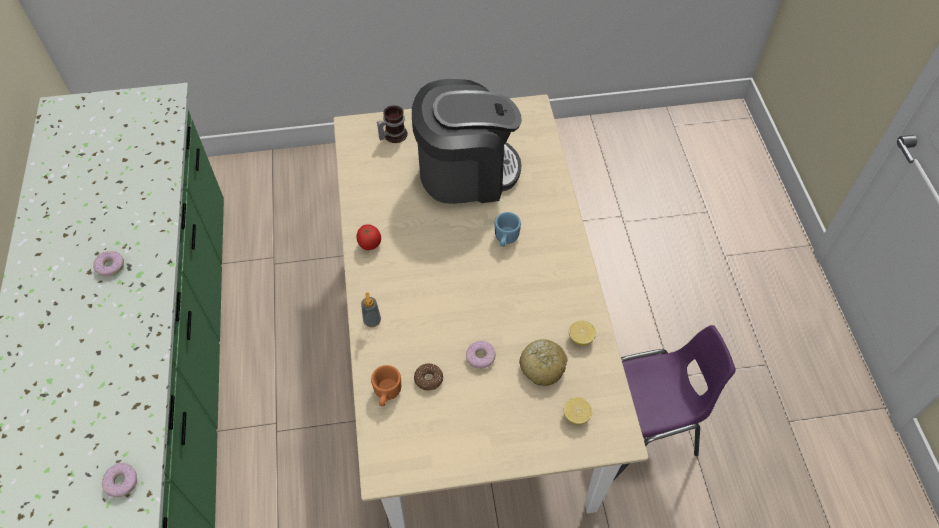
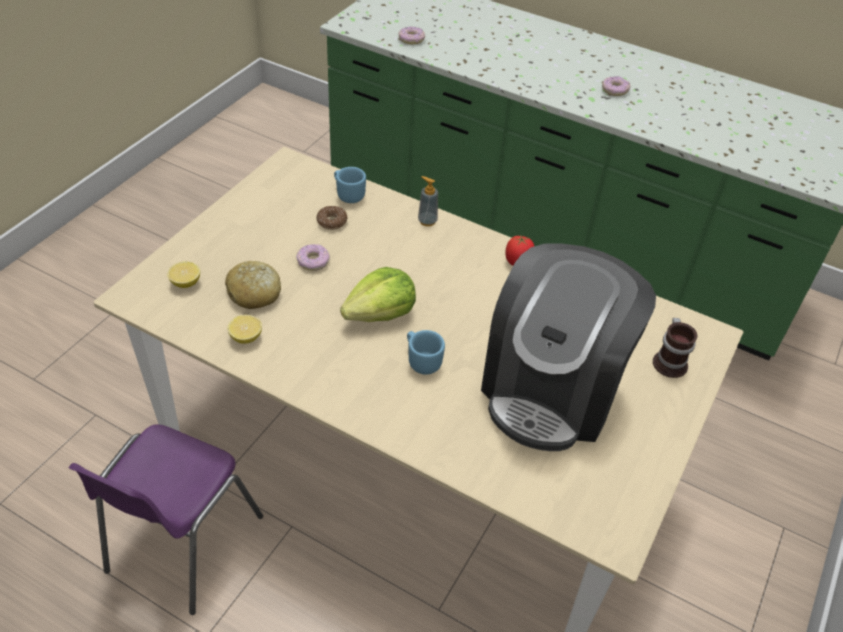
camera: 125 degrees right, 10 degrees down
orange mug [371,365,401,406] -> blue mug [334,167,366,203]
none -> lettuce [340,267,416,322]

